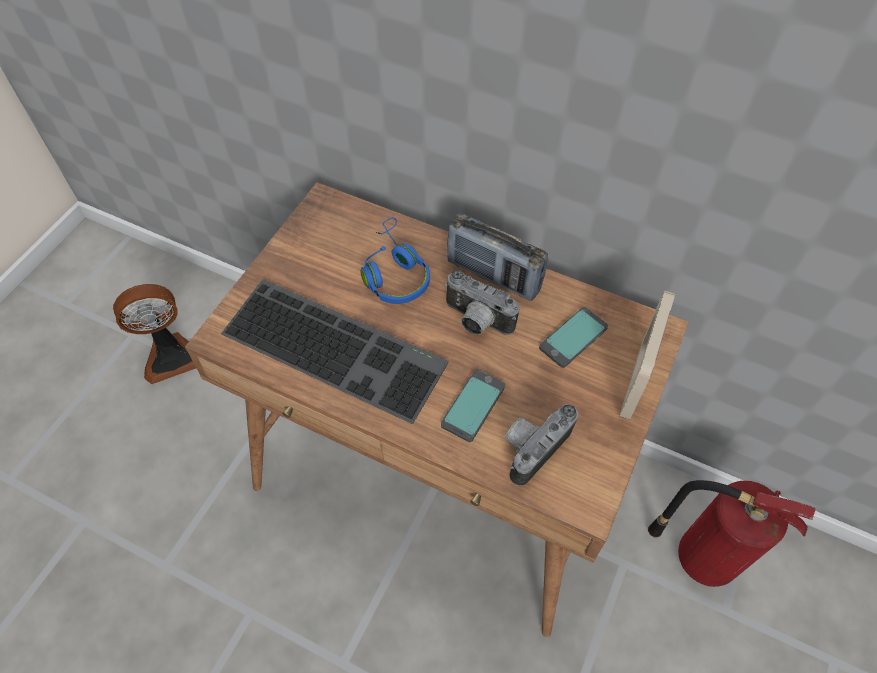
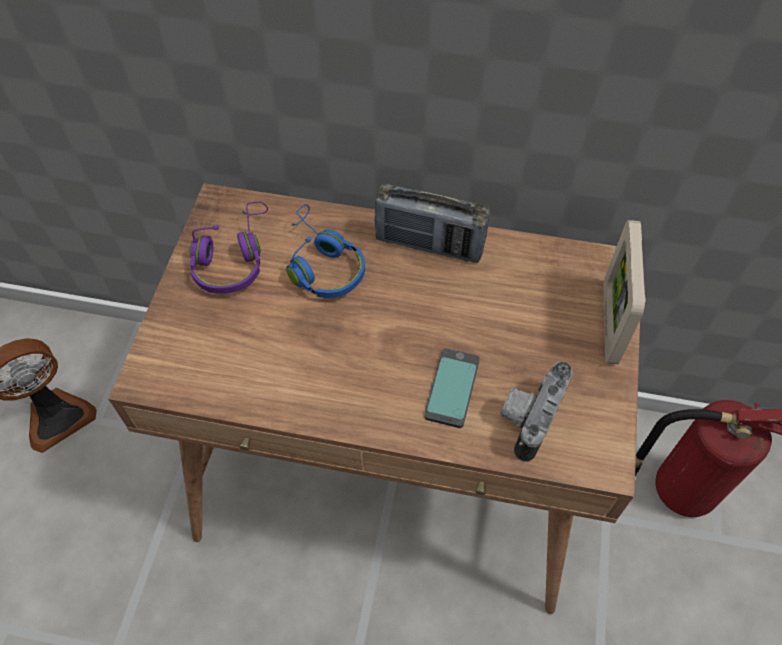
camera: 15 degrees left, 0 degrees up
keyboard [221,279,449,424] -> none
camera [444,270,520,335] -> none
phone [539,307,608,368] -> none
none -> purple headphones [190,202,268,294]

